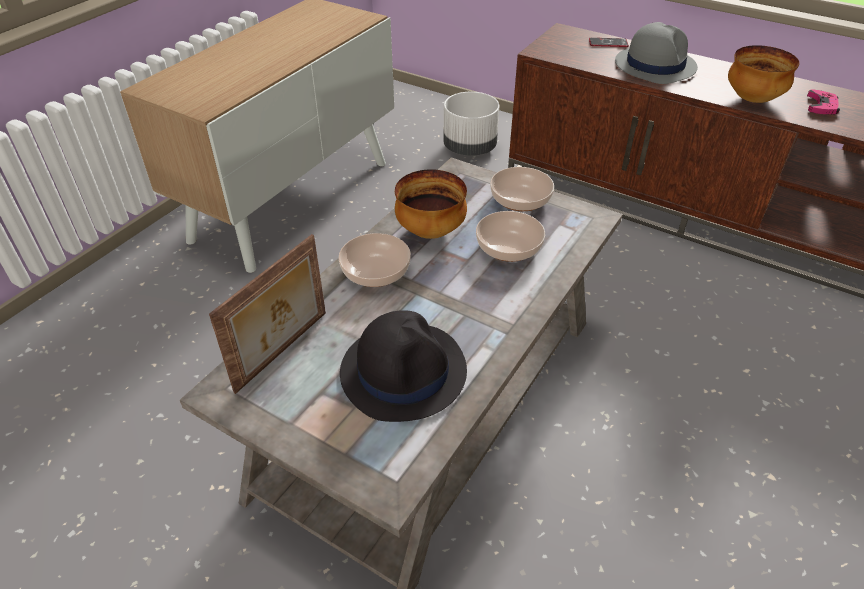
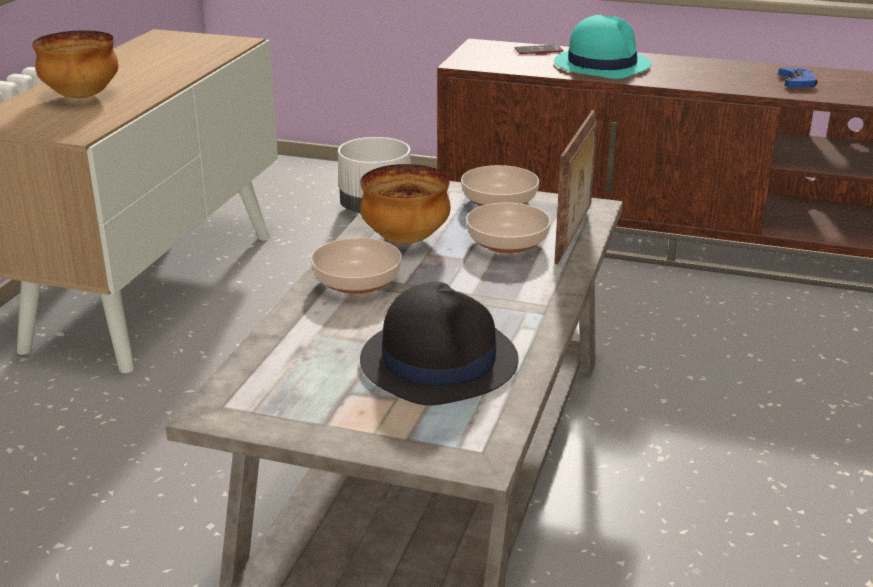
camera: 15 degrees left, 15 degrees down
picture frame [209,234,326,394] -> picture frame moved to [554,110,597,264]
grey hat [615,22,698,84] -> turquoise hat [554,15,651,79]
bowl [728,45,799,103] -> bowl moved to [32,30,118,98]
pink game controller [807,90,840,115] -> blue game controller [778,67,818,87]

